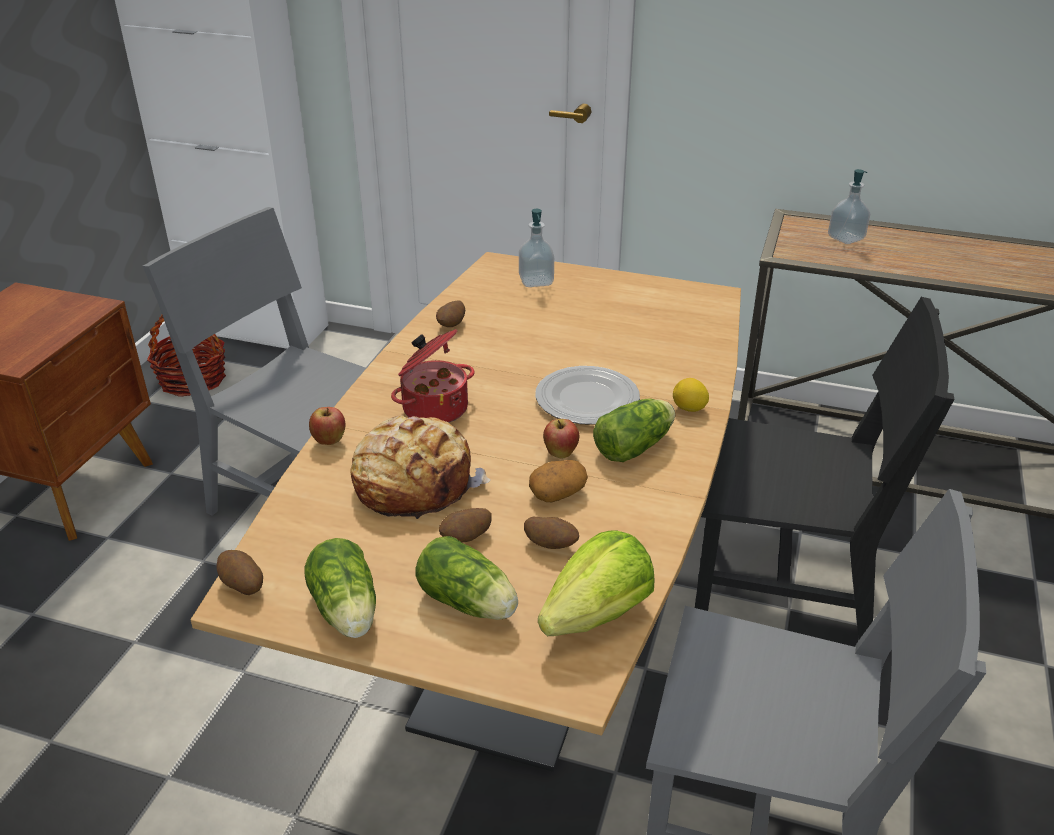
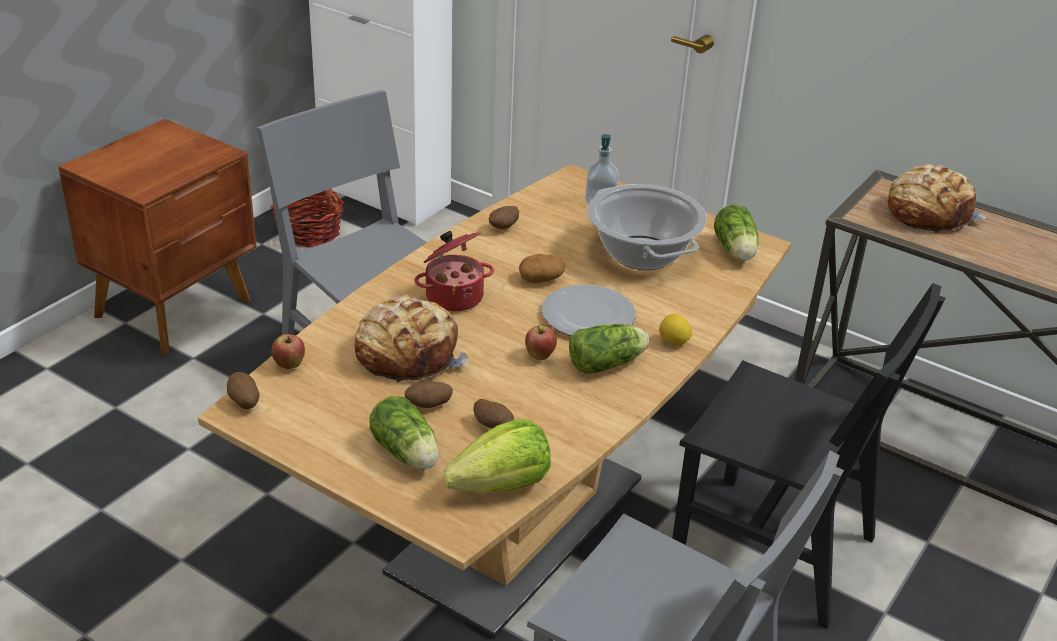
camera: 15 degrees right, 0 degrees up
lettuce [304,538,376,638] -> lettuce moved to [714,205,759,261]
apple [309,407,346,445] -> apple moved to [271,334,305,369]
potato [529,460,588,502] -> potato moved to [519,254,565,283]
soap dispenser [828,169,870,244] -> bread [887,164,986,233]
none -> cooking pot [587,184,707,270]

